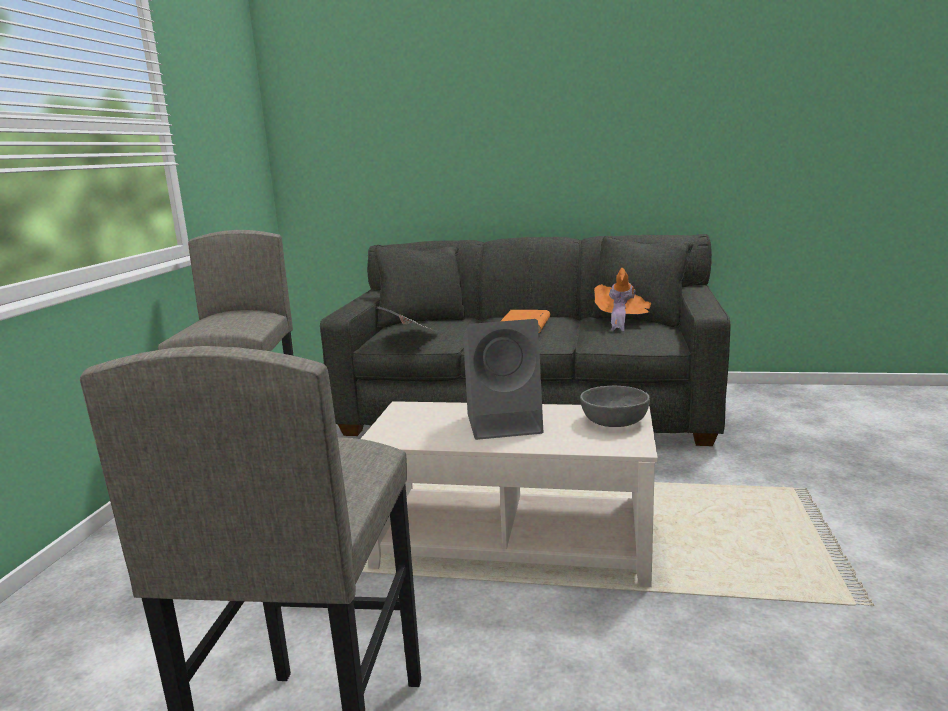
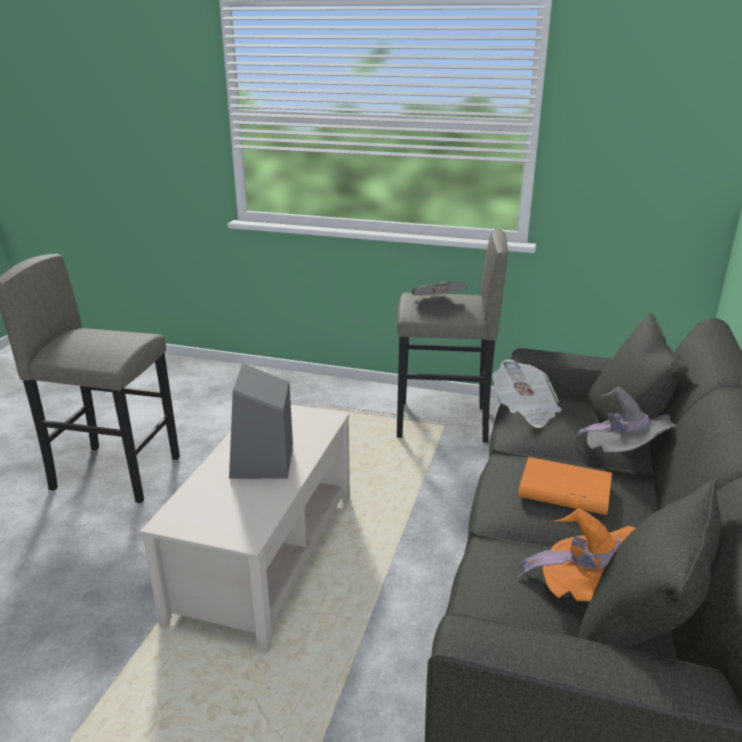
camera: 95 degrees right, 10 degrees up
grey bowl [580,386,650,427] -> none
none -> newspaper [411,281,467,295]
none -> grey hat [571,386,676,453]

